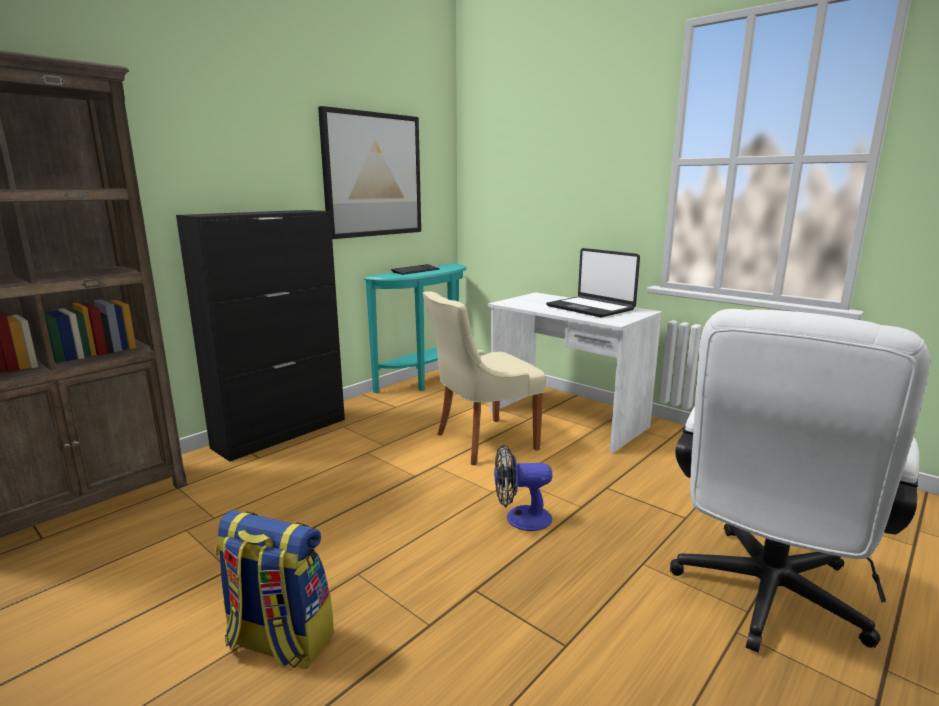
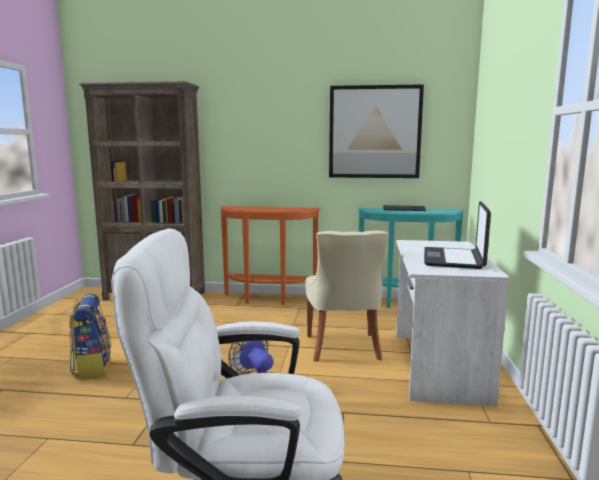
camera: 55 degrees right, 5 degrees down
black cabinet [176,210,345,462] -> orange console table [220,206,320,305]
beige chair [423,291,546,465] -> beige chair turned 120 degrees counterclockwise [305,231,389,362]

